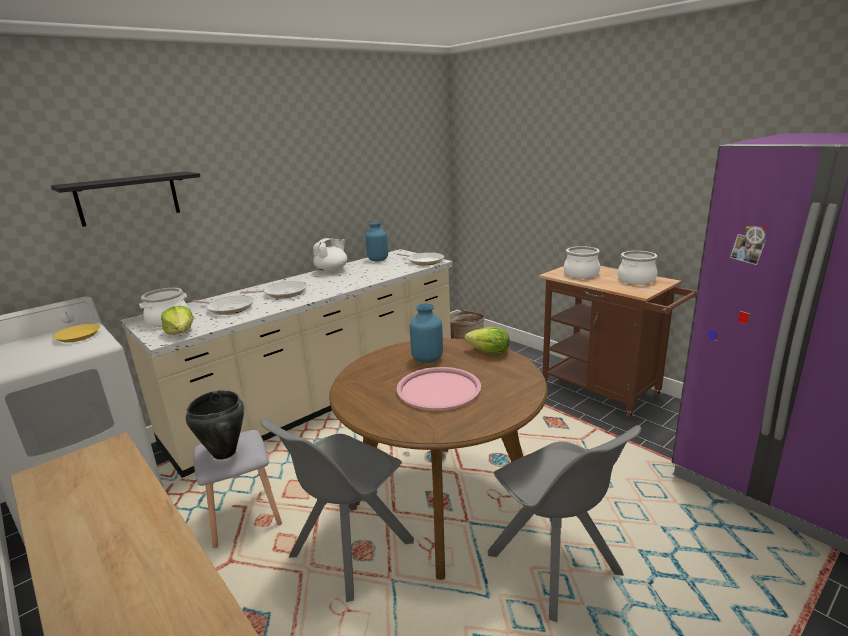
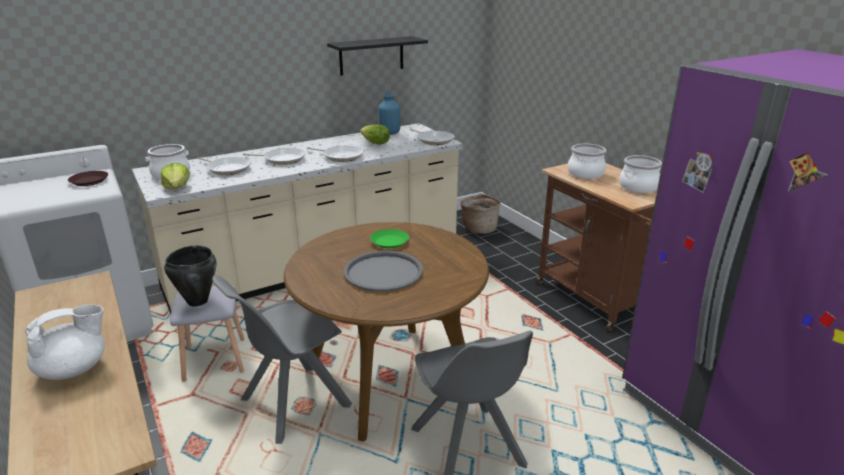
camera: 10 degrees right, 5 degrees up
black shelf [51,172,200,227] -> black shelf moved to [327,36,428,75]
yellow plate [52,324,100,343] -> brown plate [68,171,108,186]
white teapot [313,238,347,273] -> white teapot moved to [25,305,105,380]
pink tray [397,367,481,411] -> grey tray [344,251,423,292]
blue vase [410,303,443,363] -> green plate [370,229,409,248]
lettuce [465,327,510,355] -> lettuce moved to [360,124,390,145]
none -> frying pan [307,146,364,162]

